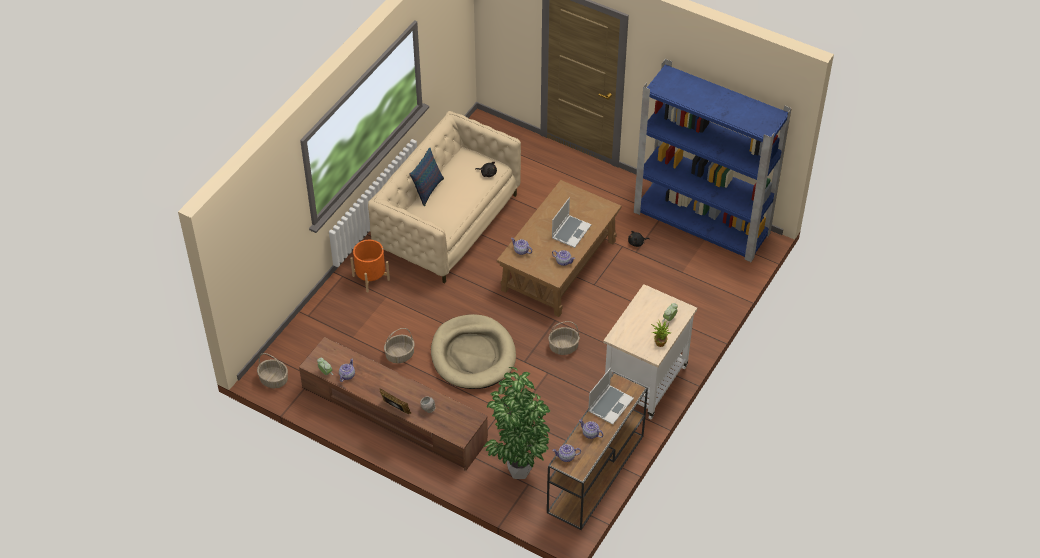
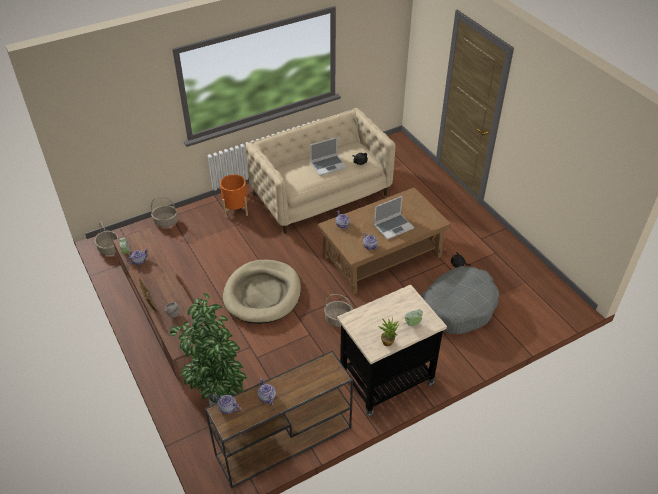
camera: 30 degrees right, 5 degrees down
basket [384,328,415,363] -> basket moved to [151,197,178,227]
blue pillow [409,147,444,206] -> none
laptop [588,368,634,425] -> laptop moved to [310,137,347,176]
white cart [603,284,697,419] -> black cart [337,285,447,416]
blue bookcase [634,59,792,262] -> none
none -> grey dog bed [422,266,499,334]

